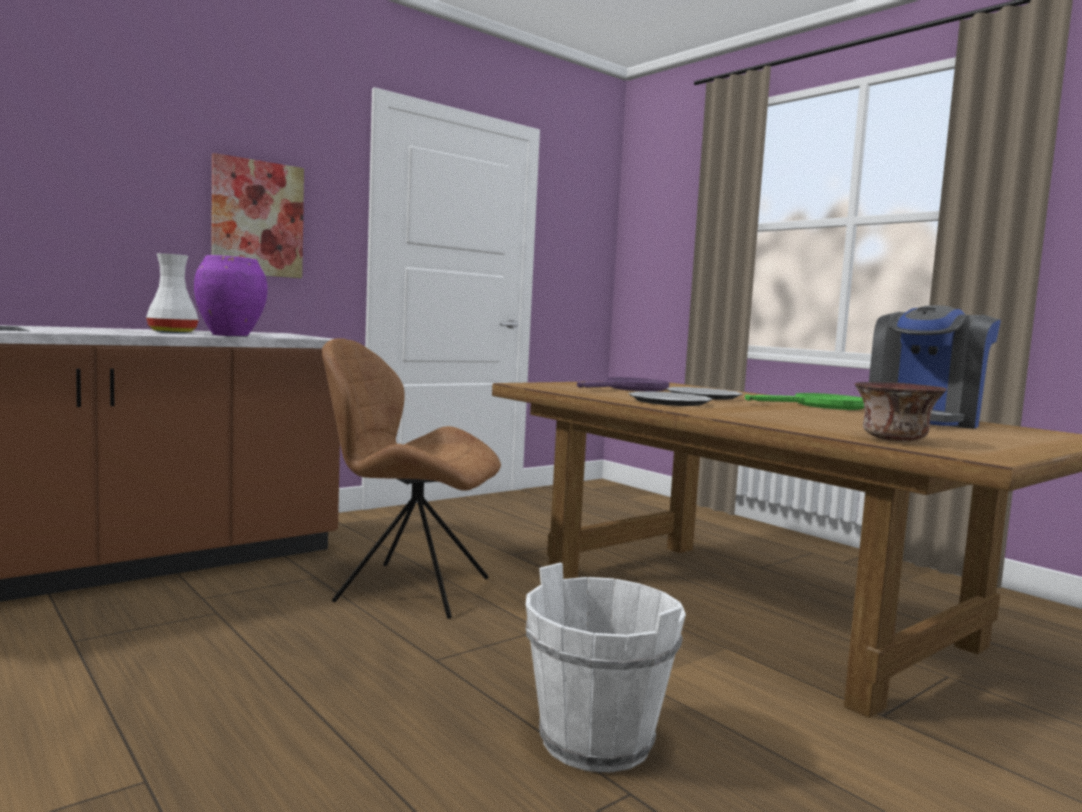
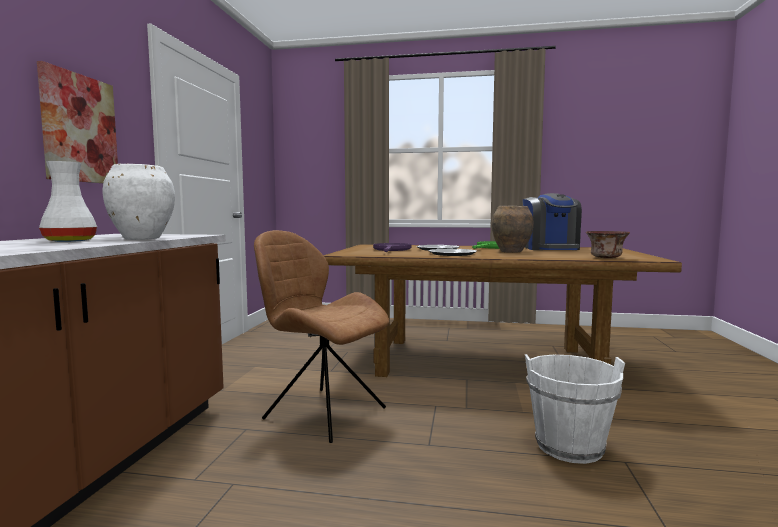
camera: 40 degrees left, 0 degrees up
purple vase [194,255,268,336] -> white vase [102,164,175,240]
brown chair [322,338,501,619] -> brown chair turned 60 degrees clockwise [254,230,389,443]
none -> brown vase [492,206,534,253]

